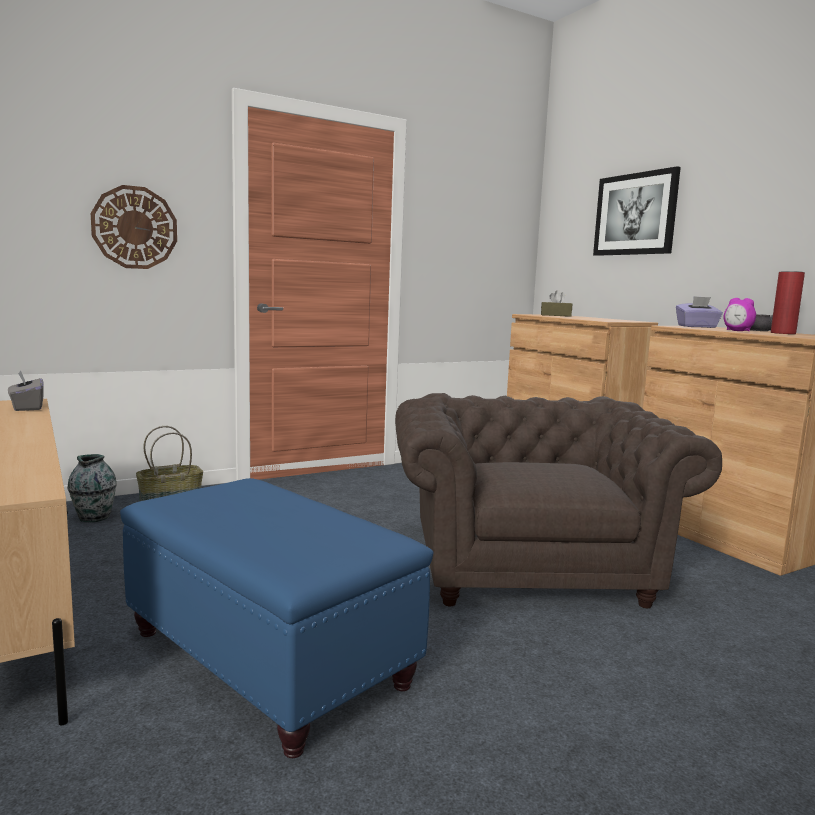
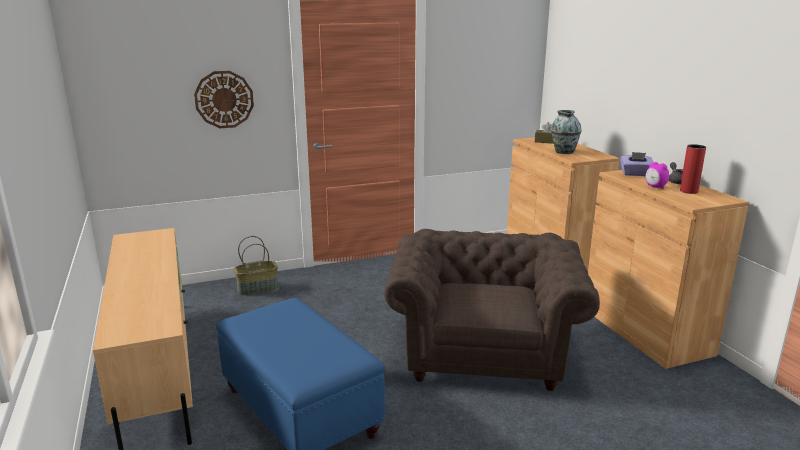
camera: 10 degrees right, 10 degrees up
grey tissue box [8,370,43,411] -> none
vase [67,454,117,522] -> vase moved to [551,110,582,154]
picture [593,166,681,256] -> none

